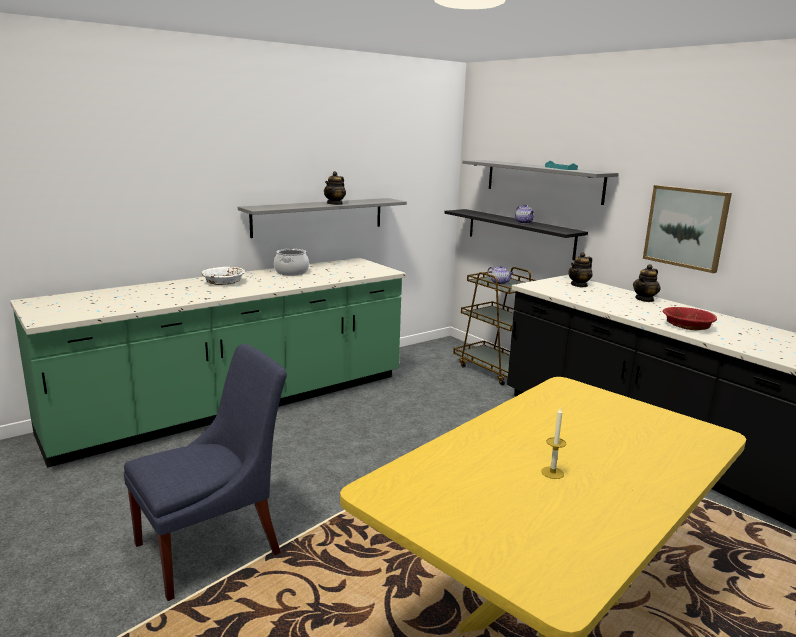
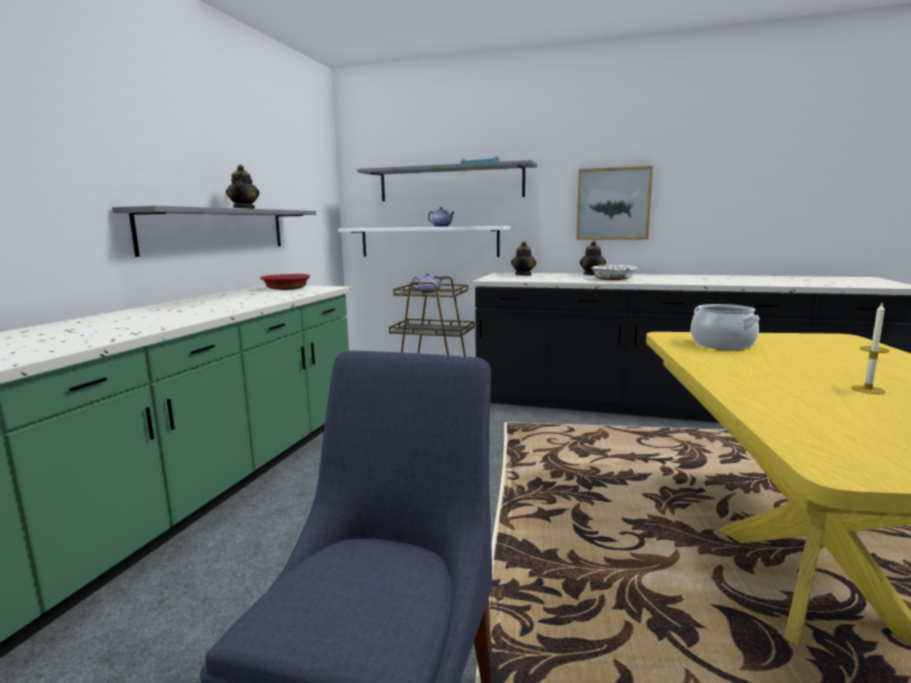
camera: 35 degrees left, 5 degrees down
white bowl [202,267,245,285] -> white bowl moved to [591,265,637,280]
cooking pot [274,249,309,276] -> cooking pot moved to [691,304,760,350]
black shelf [444,209,588,260] -> white shelf [338,226,511,257]
red bowl [663,307,717,330] -> red bowl moved to [260,274,310,290]

